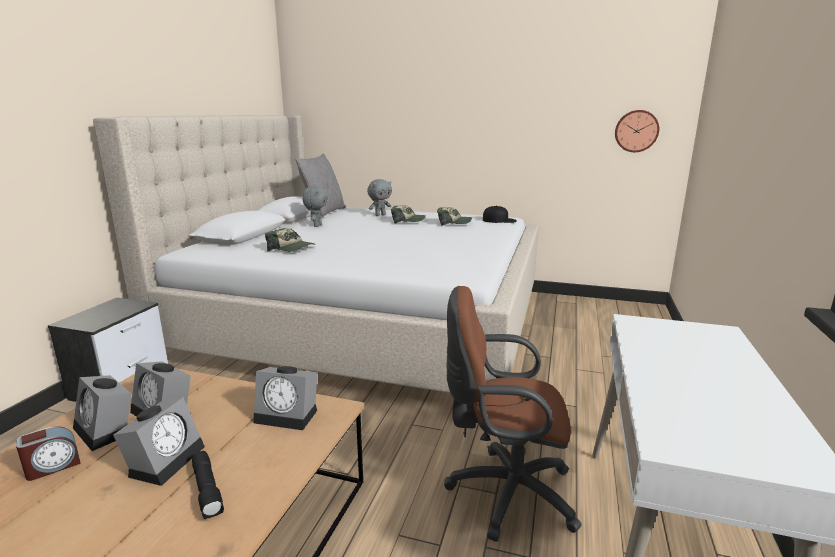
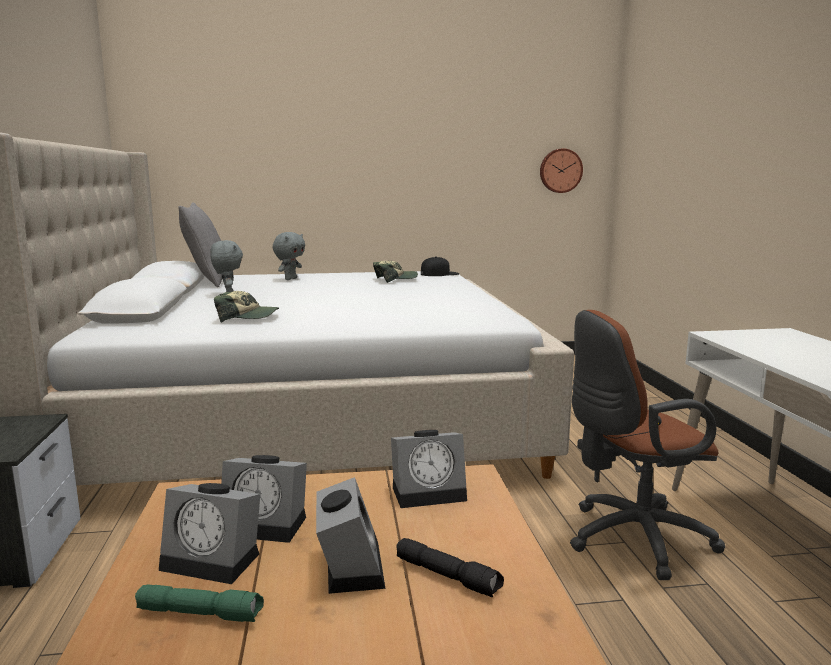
camera: 25 degrees left, 5 degrees down
alarm clock [16,426,81,481] -> green flashlight [135,585,264,622]
cap [391,205,426,224] -> none

